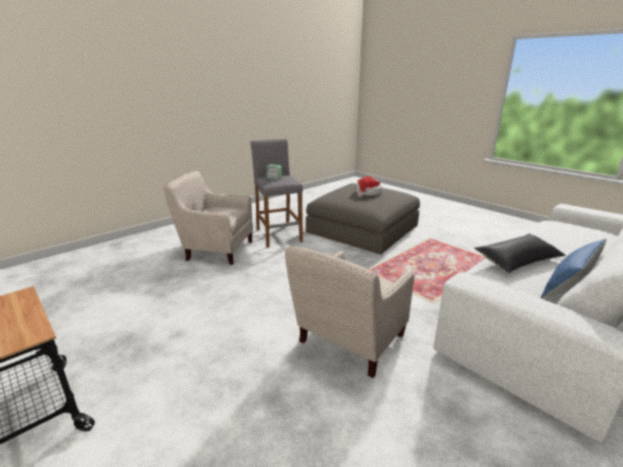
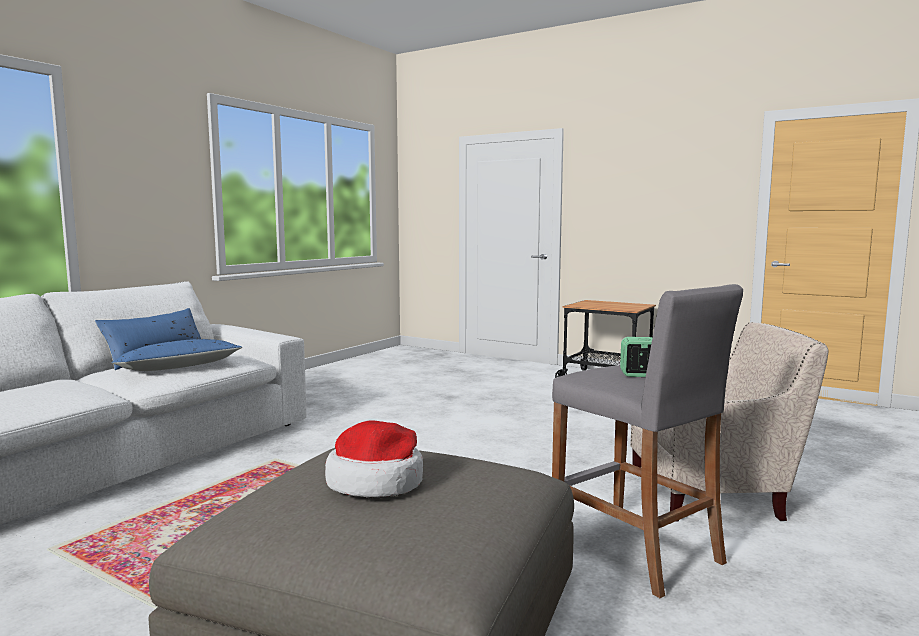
camera: 165 degrees right, 15 degrees down
beige armchair [285,246,414,378] -> none
black pillow [474,234,566,273] -> blue pillow [111,339,242,371]

